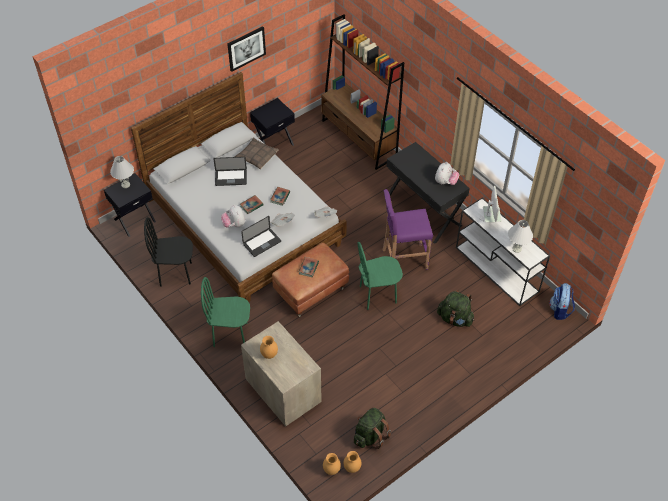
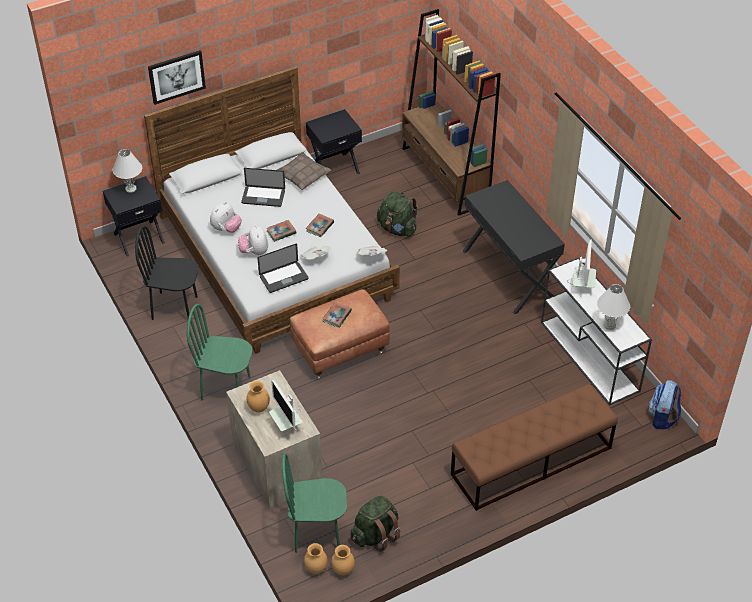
camera: 10 degrees right, 5 degrees down
picture [227,26,266,72] -> picture moved to [148,50,206,105]
green chair [357,242,403,310] -> green chair moved to [282,453,347,553]
purple stool [383,189,433,270] -> none
plush toy [435,162,459,185] -> plush toy moved to [210,202,242,233]
green backpack [437,290,474,327] -> green backpack moved to [377,191,418,237]
none -> monitor [269,380,303,437]
none -> brown bench [451,384,618,511]

